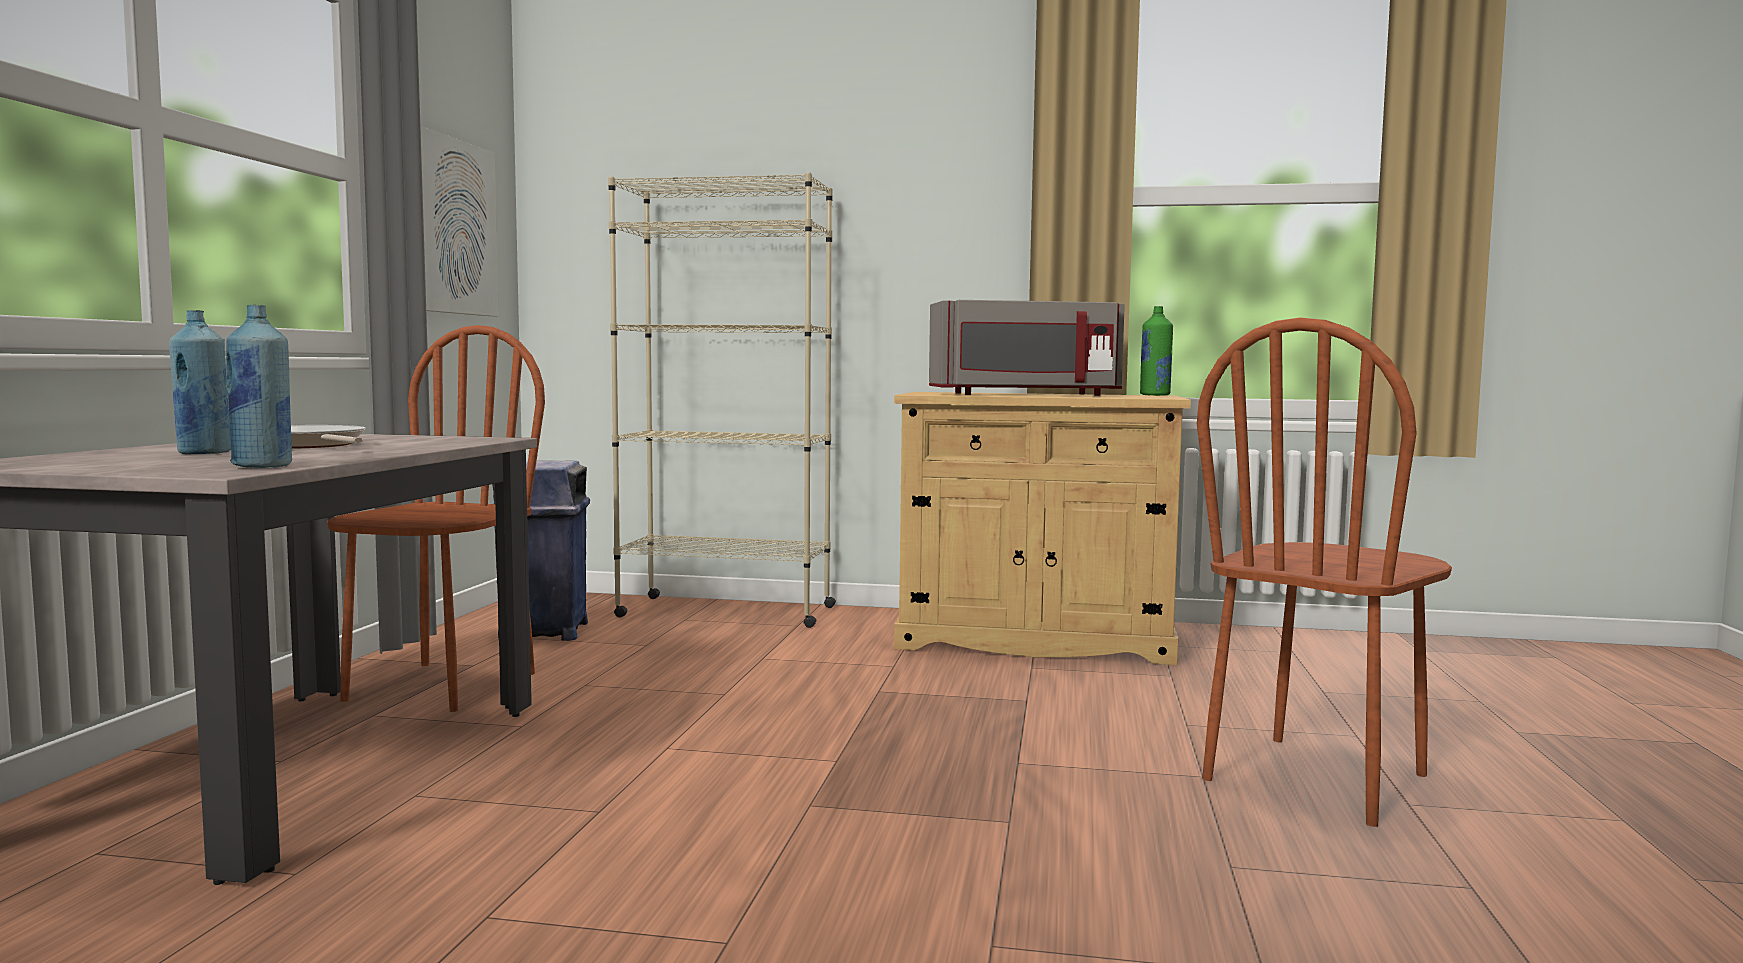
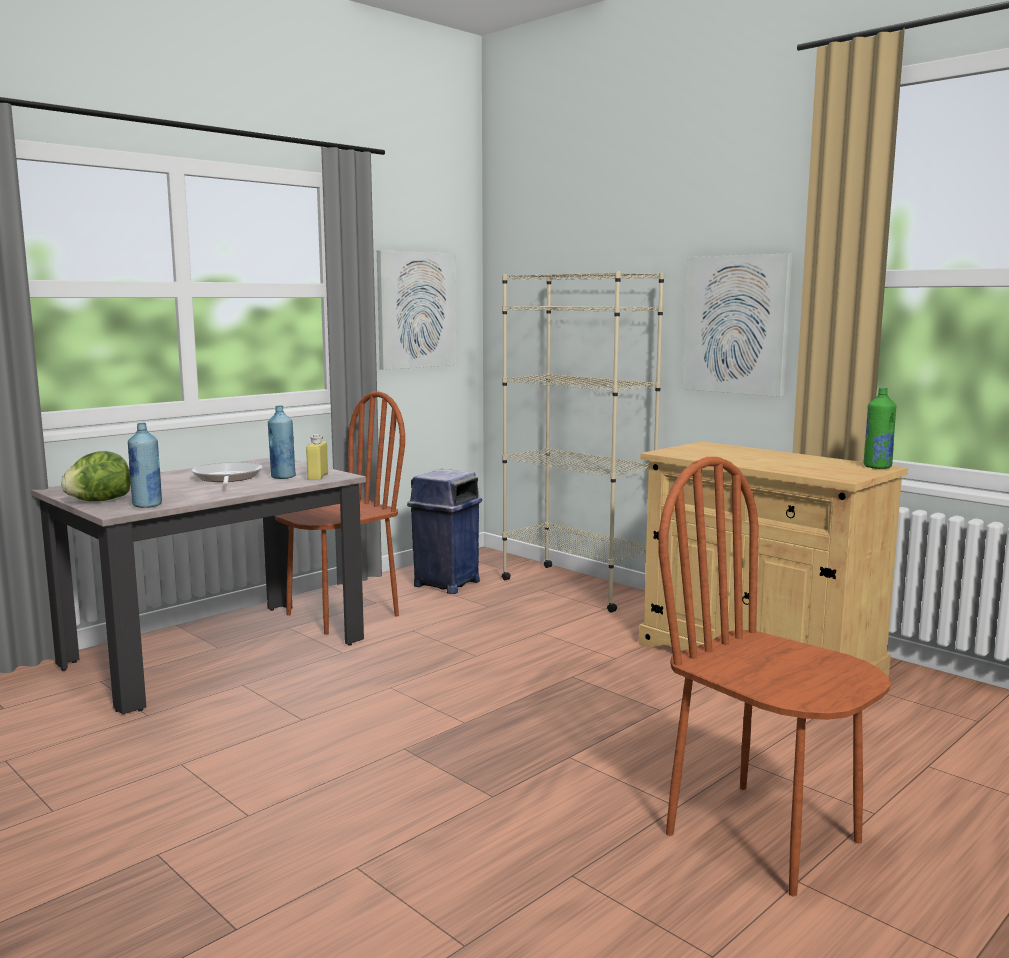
camera: 35 degrees right, 5 degrees up
blue bottle [169,310,231,454] -> blue bottle moved to [268,406,296,479]
grey microwave [929,300,1125,396] -> none
brown chair [1197,317,1452,827] -> brown chair turned 60 degrees clockwise [658,457,891,897]
none -> lettuce [61,451,131,501]
none -> yellow bottle [306,434,328,480]
none -> picture [682,253,792,397]

